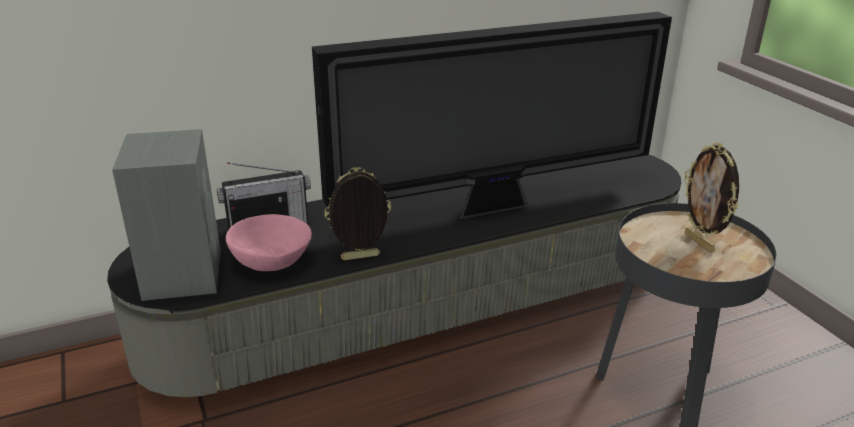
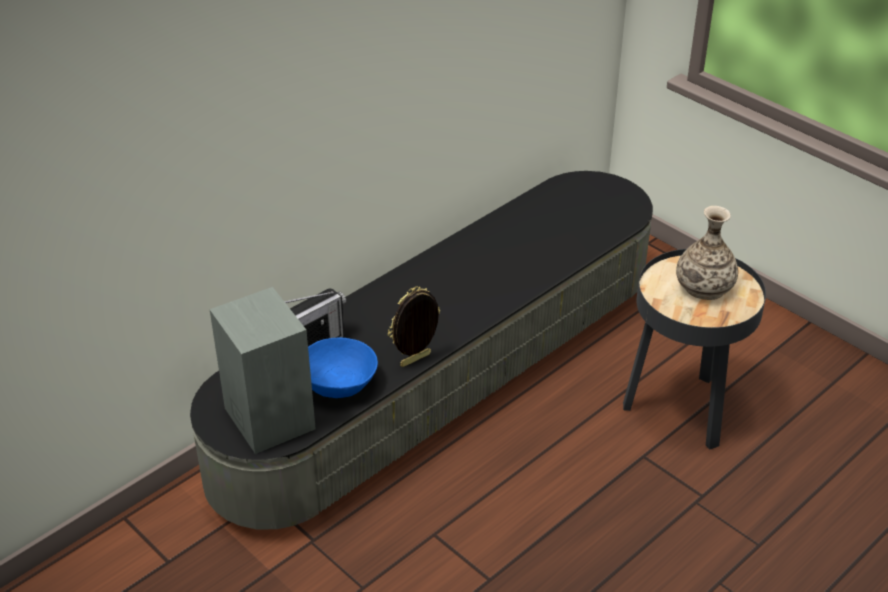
camera: 20 degrees left, 10 degrees up
pink bowl [226,214,312,271] -> blue bowl [308,338,378,398]
television [312,12,672,220] -> none
picture frame [684,142,739,253] -> vase [676,206,738,300]

